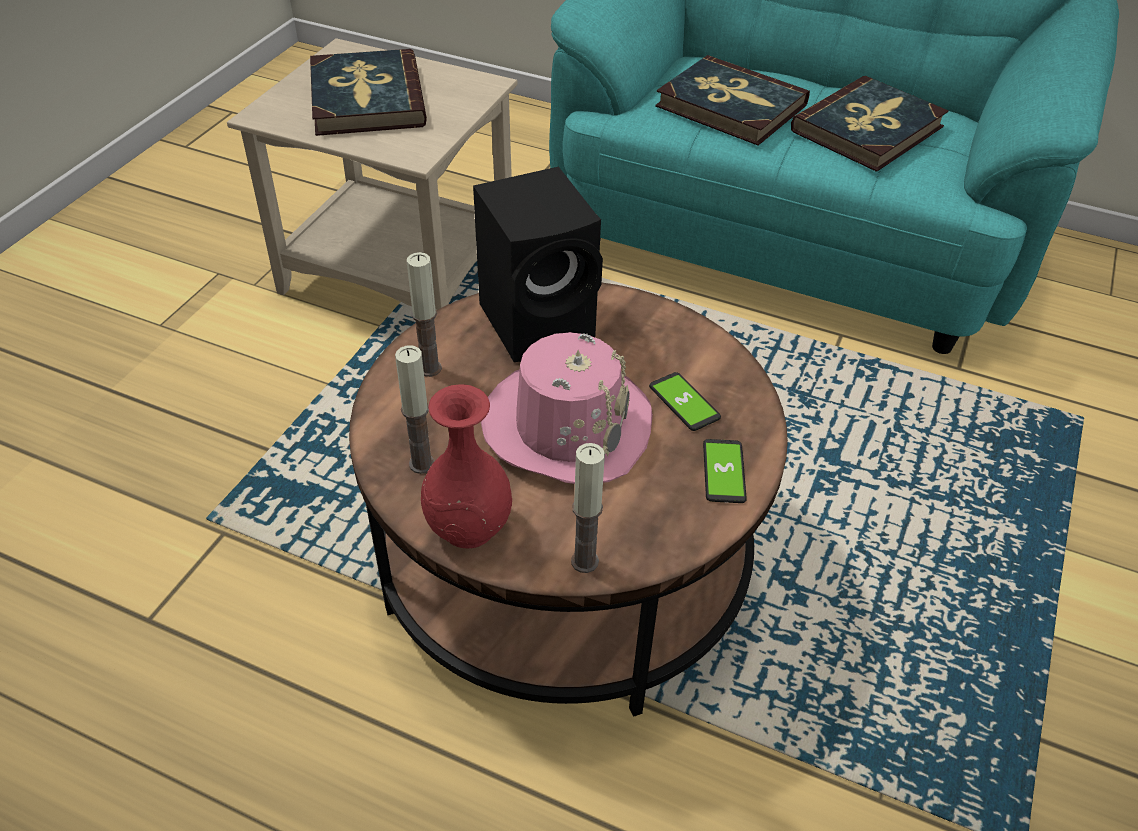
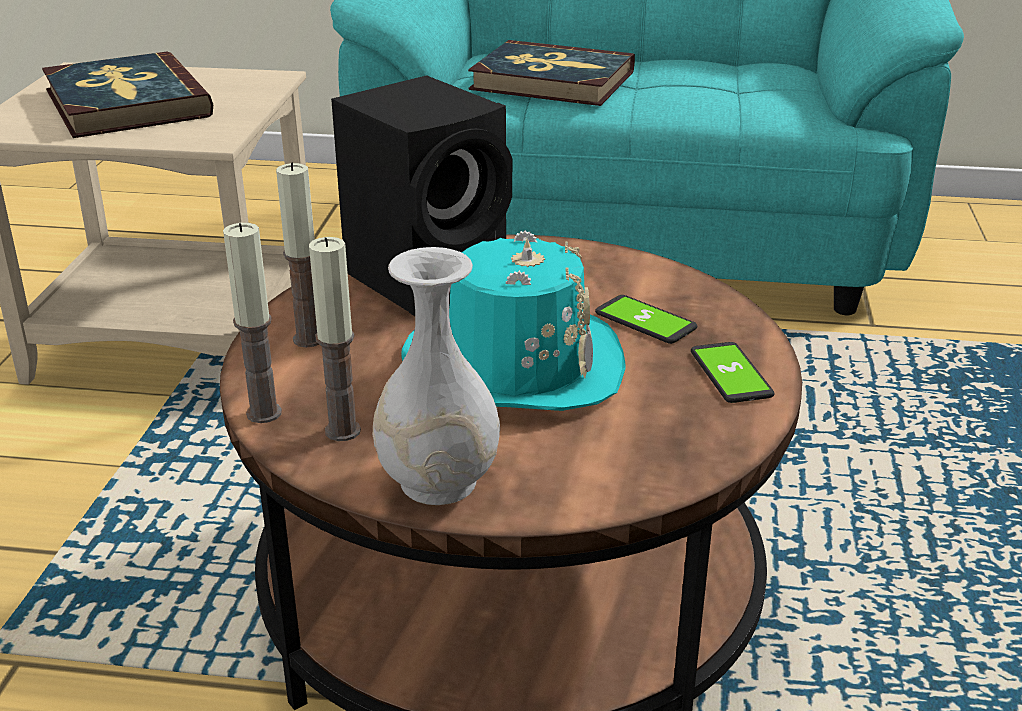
camera: 15 degrees left, 15 degrees down
red vase [421,384,512,548] -> white vase [372,247,500,505]
pink hat [481,332,653,484] -> turquoise hat [401,230,626,411]
candle [571,443,605,573] -> candle moved to [223,223,282,423]
book [791,76,948,172] -> none

